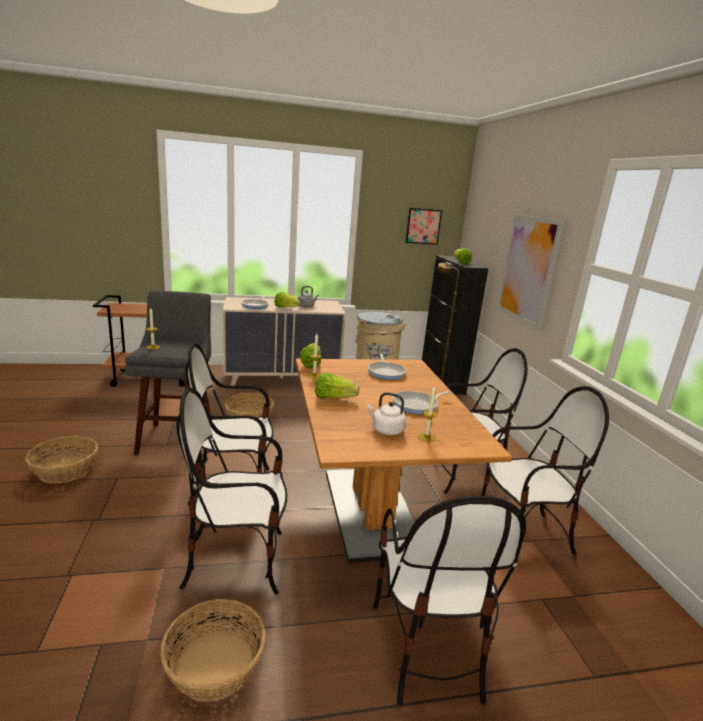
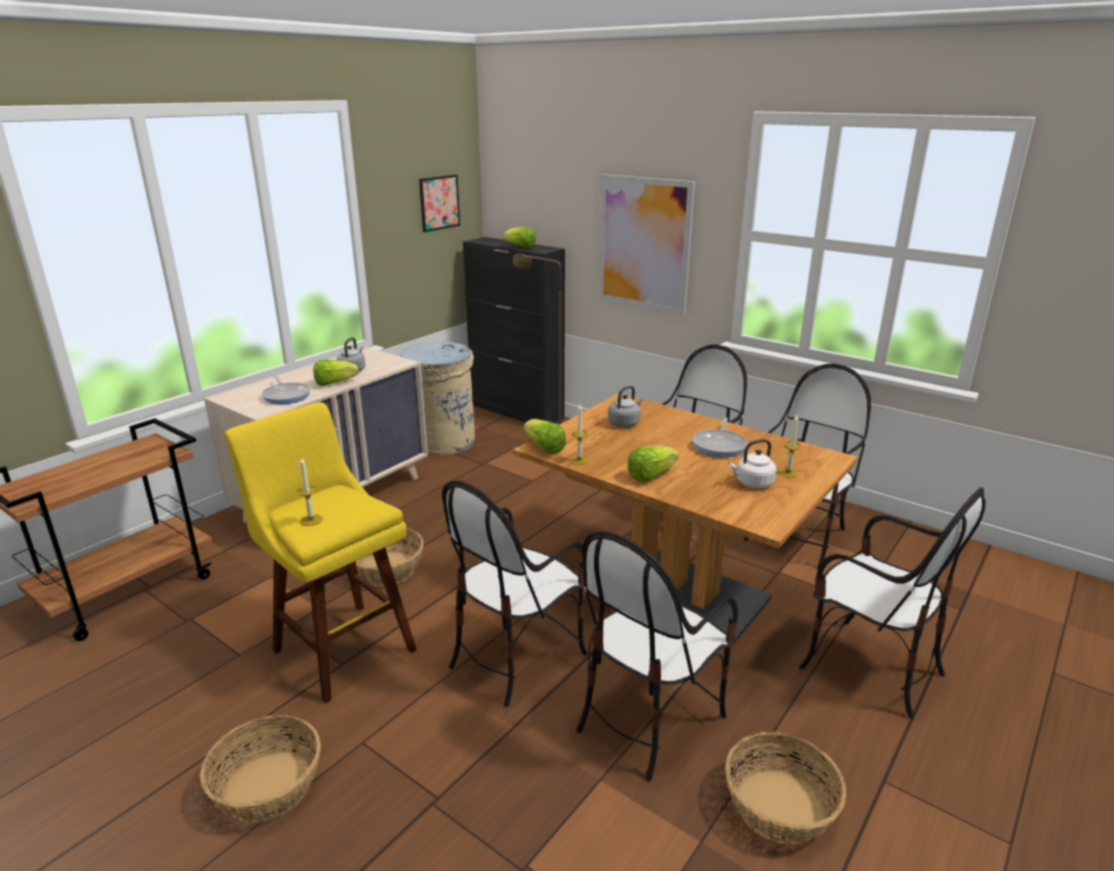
camera: 40 degrees left, 5 degrees up
grey stool [124,290,211,455] -> yellow stool [225,402,417,704]
frying pan [368,354,406,380] -> grey kettle [608,386,643,427]

